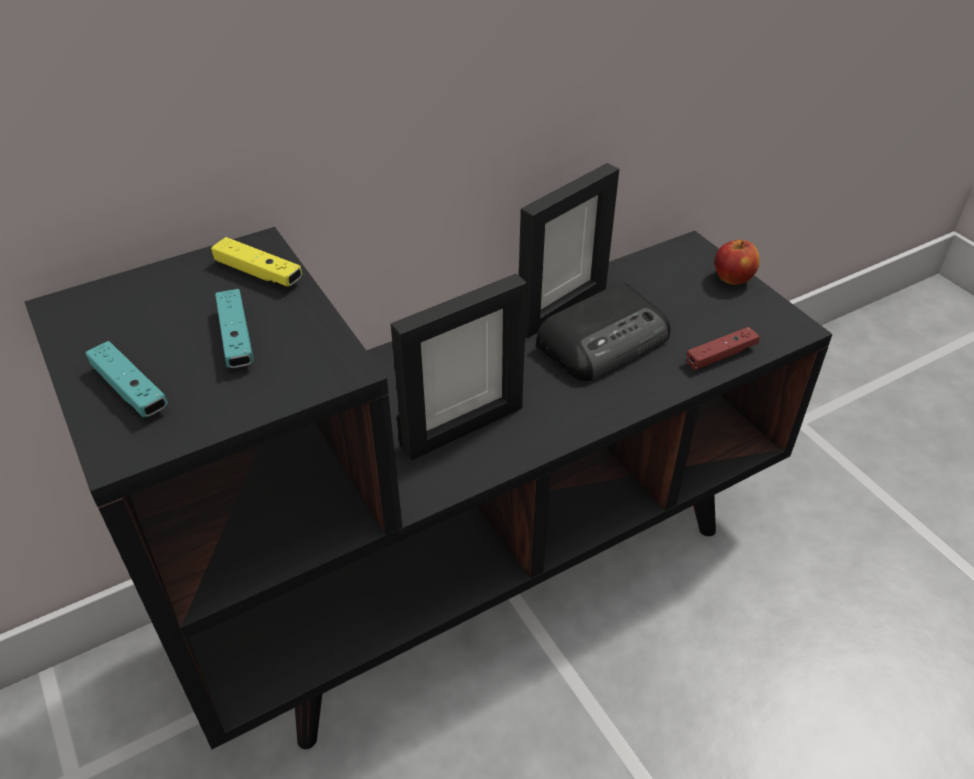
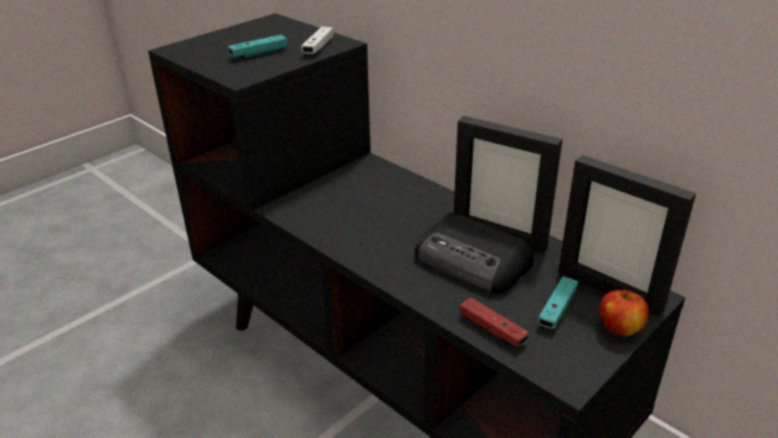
camera: 75 degrees right, 10 degrees down
turquoise game controller [86,341,168,417] -> turquoise game controller moved to [537,276,578,329]
yellow game controller [211,237,302,286] -> white game controller [301,27,334,54]
picture frame [391,273,527,461] -> picture frame moved to [558,155,696,317]

